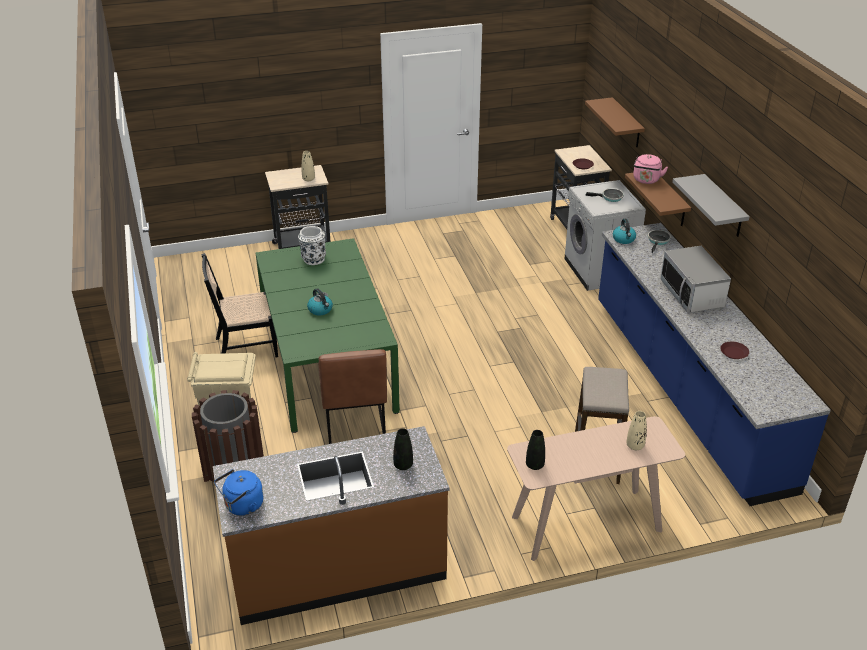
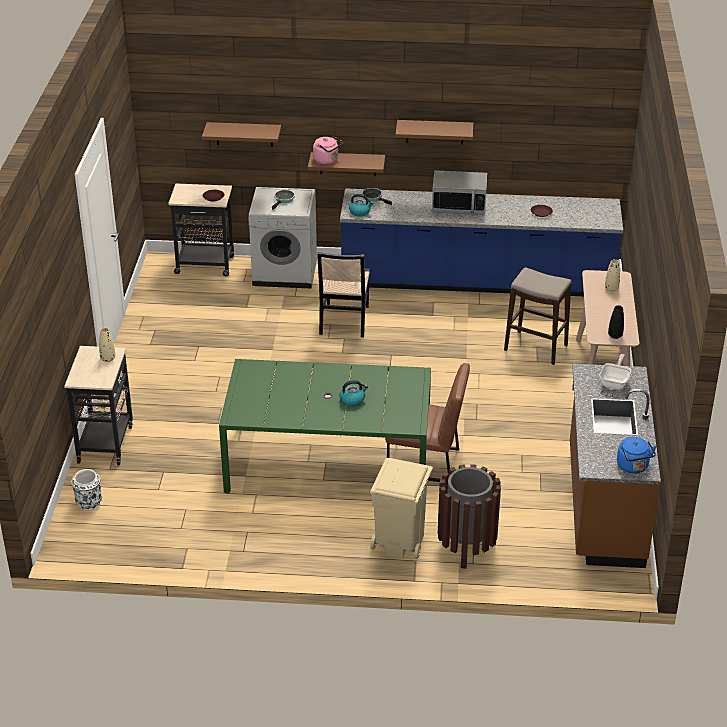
camera: 70 degrees left, 0 degrees up
chair [202,253,278,357] -> chair moved to [317,252,370,338]
white vase [298,226,326,265] -> white vase moved to [71,469,102,510]
black vase [393,428,413,470] -> frying pan [600,354,631,390]
grey shelf [672,174,750,237] -> brown shelf [395,120,473,145]

